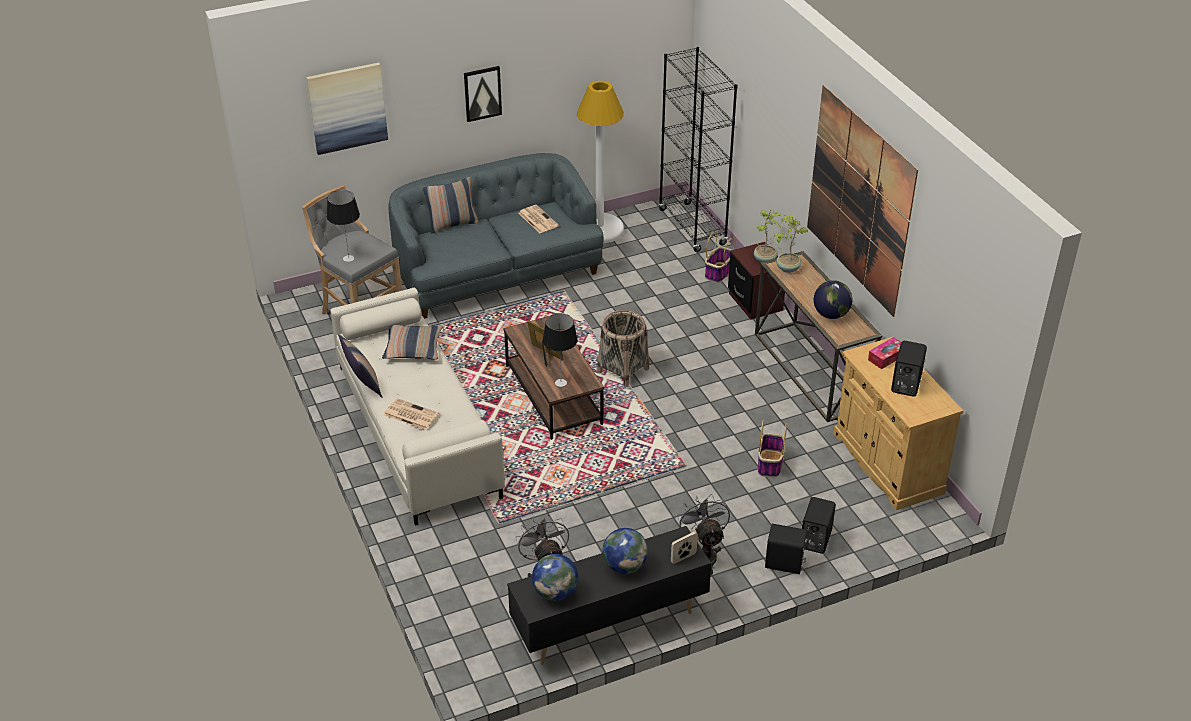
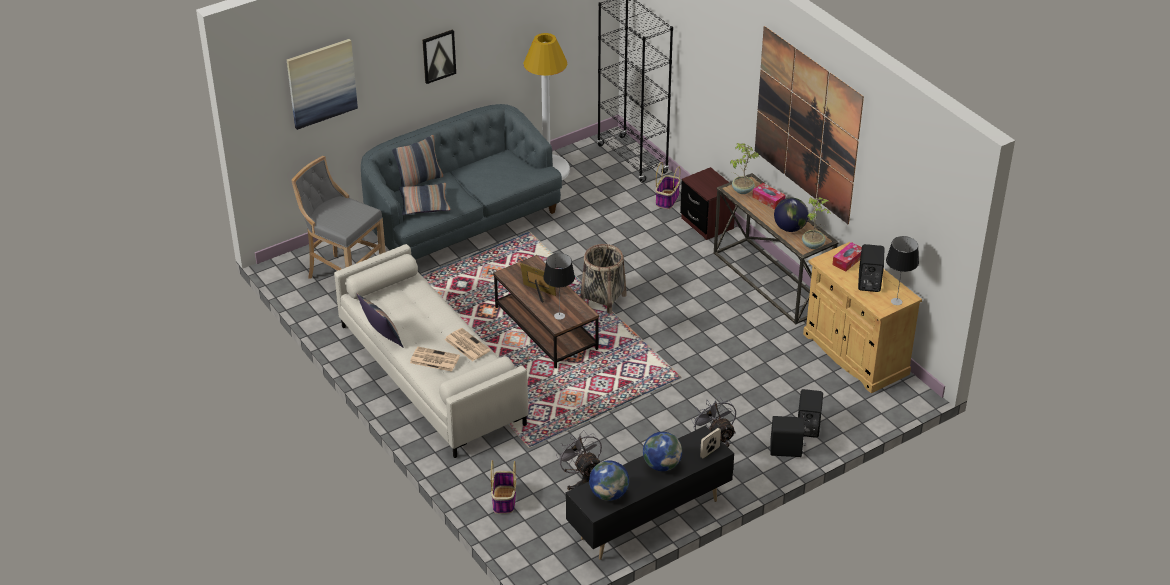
camera: 10 degrees left, 0 degrees up
table lamp [327,190,360,262] -> table lamp moved to [886,236,919,305]
pillow [382,325,443,360] -> pillow moved to [399,183,451,215]
newspaper [518,205,559,233] -> newspaper moved to [445,328,491,361]
potted plant [754,209,781,262] -> potted plant moved to [802,197,831,249]
basket [758,420,787,477] -> basket moved to [491,460,516,514]
none -> tissue box [752,183,785,209]

